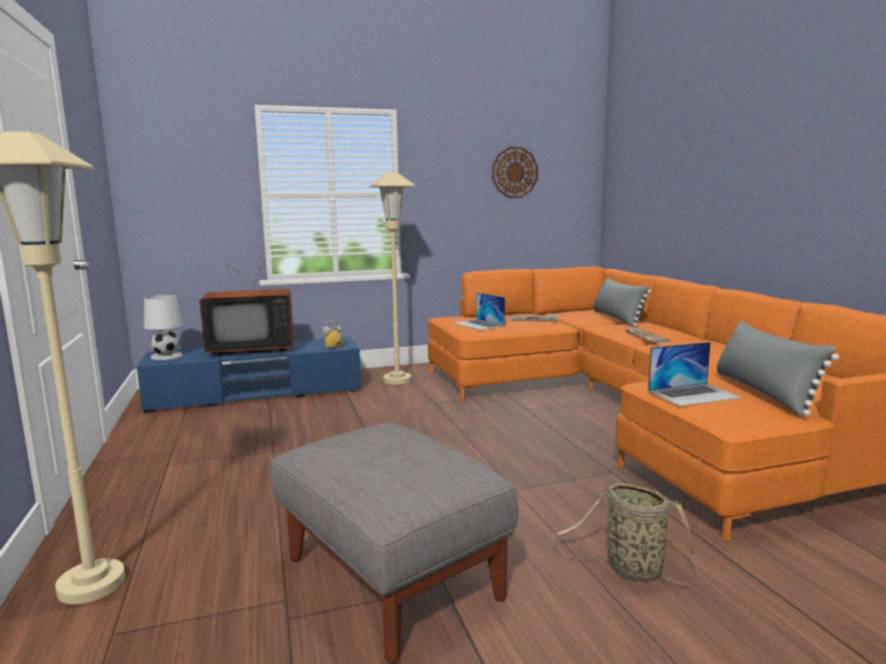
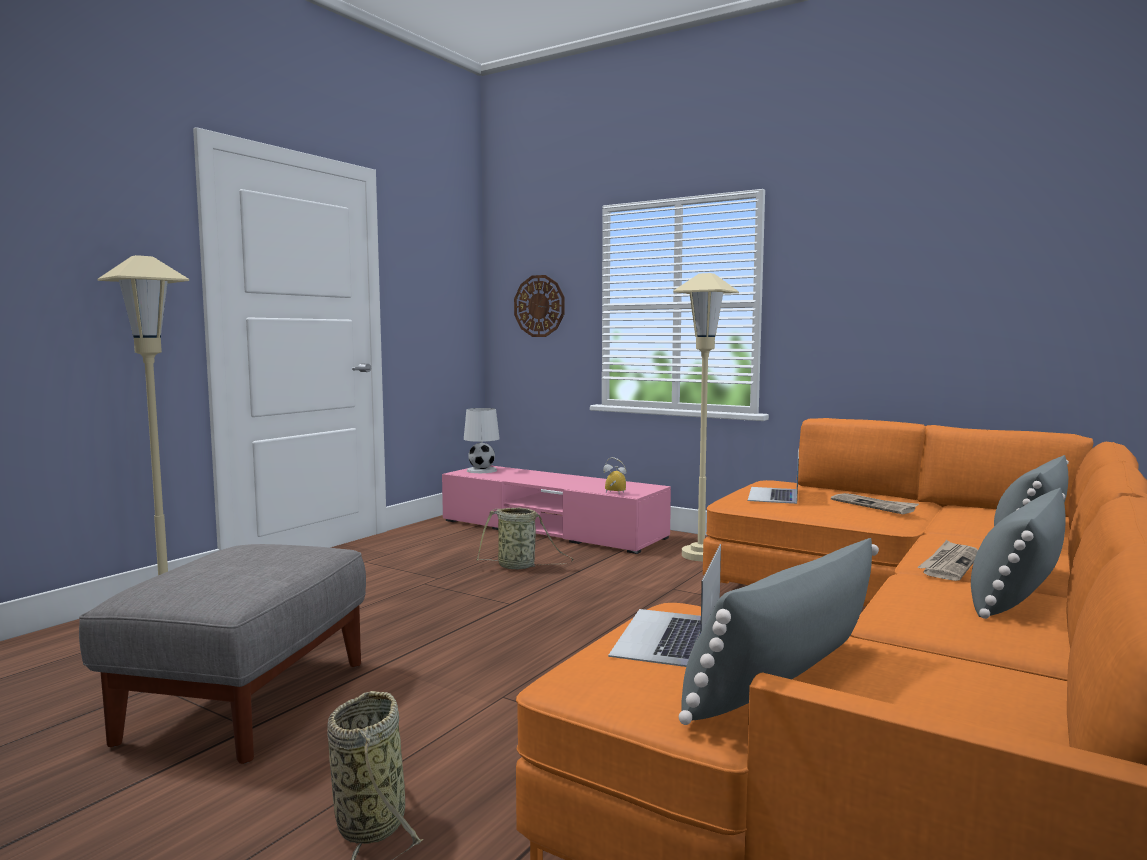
camera: 50 degrees right, 5 degrees down
blue tv stand [137,336,361,413] -> pink tv stand [442,466,671,554]
television [200,260,294,356] -> none
wall clock [492,147,538,198] -> wall clock moved to [514,275,564,337]
laptop [648,342,742,406] -> laptop turned 75 degrees clockwise [608,544,721,667]
none -> basket [477,508,574,569]
none -> grey pillow [971,488,1066,619]

